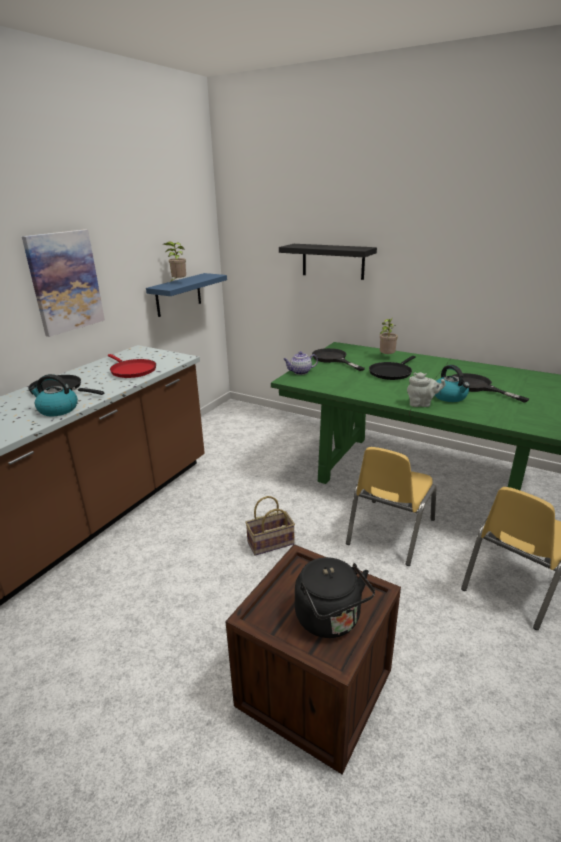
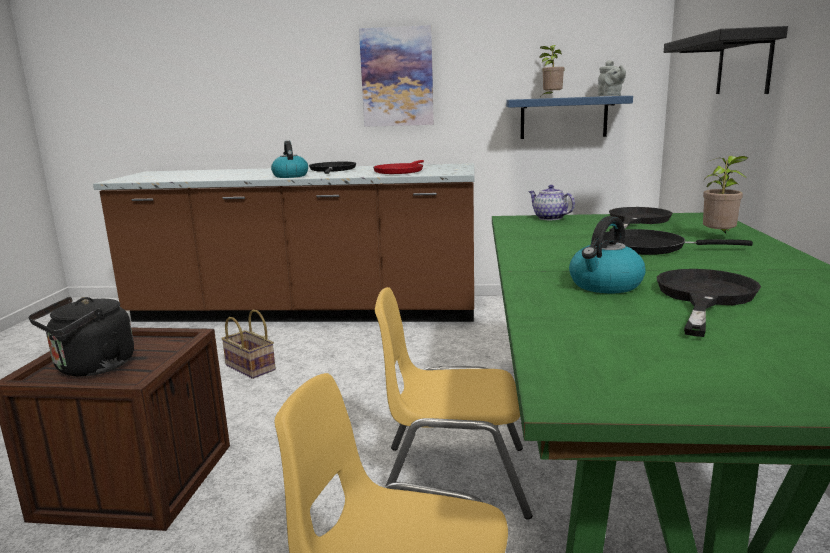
camera: 65 degrees right, 10 degrees down
basket [245,496,295,556] -> basket moved to [221,310,276,379]
grey teapot [407,372,446,407] -> grey teapot moved to [598,60,626,96]

